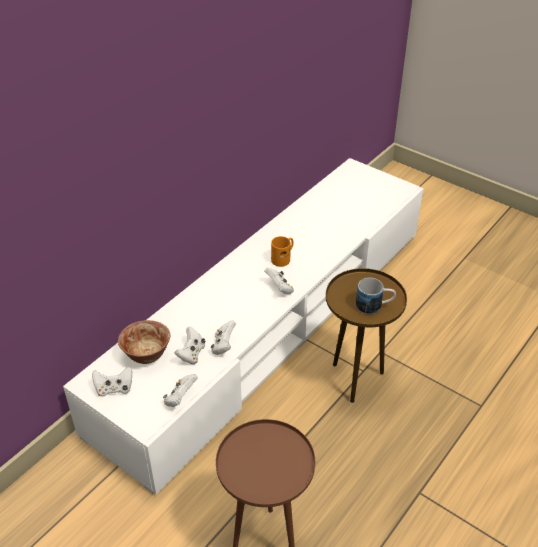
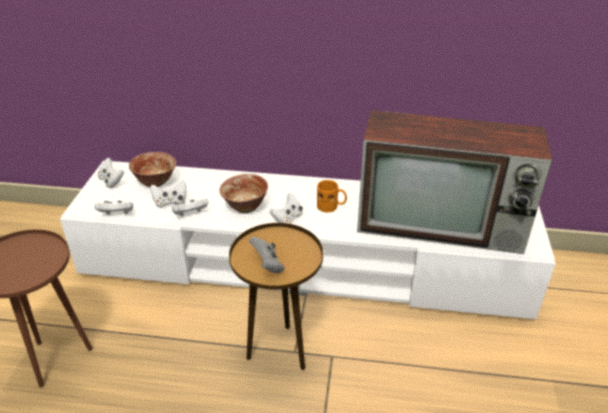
camera: 60 degrees right, 5 degrees down
mug [356,278,396,314] -> grey game controller [249,237,285,273]
none -> bowl [219,174,268,213]
none -> television [357,110,552,254]

